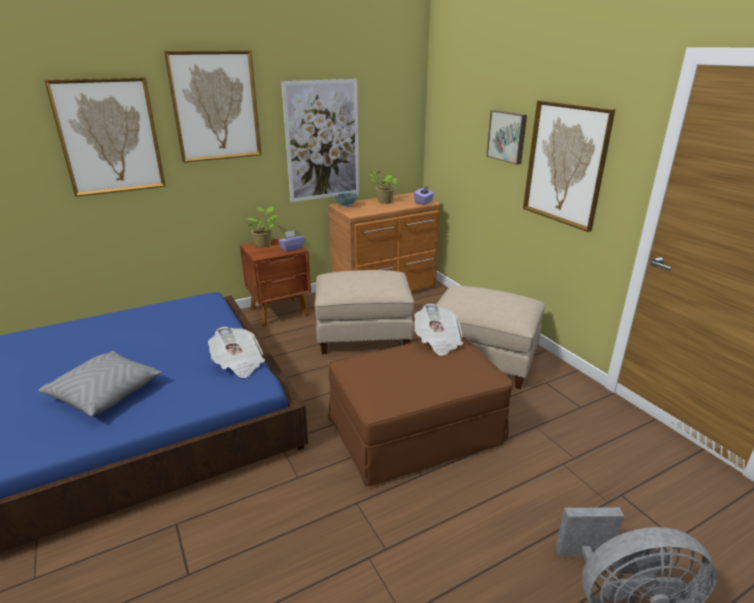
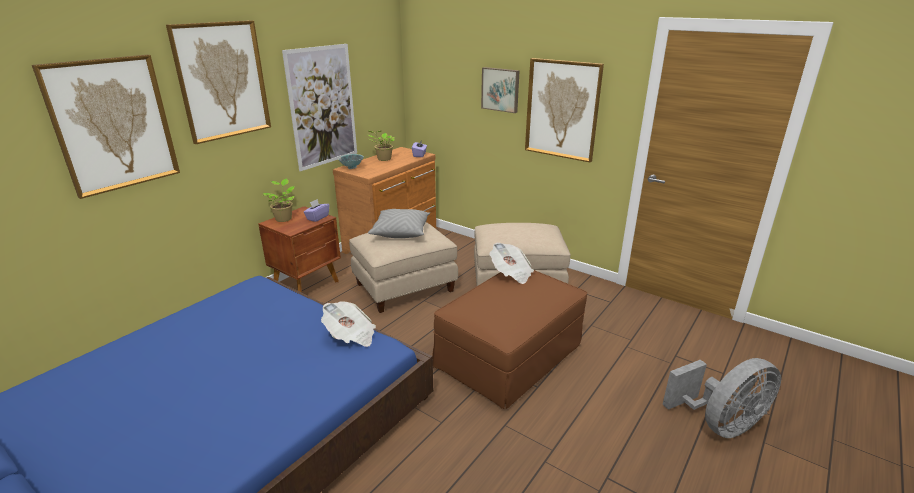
camera: 25 degrees left, 0 degrees up
grey pillow [38,351,162,417] -> grey pillow moved to [368,209,430,238]

